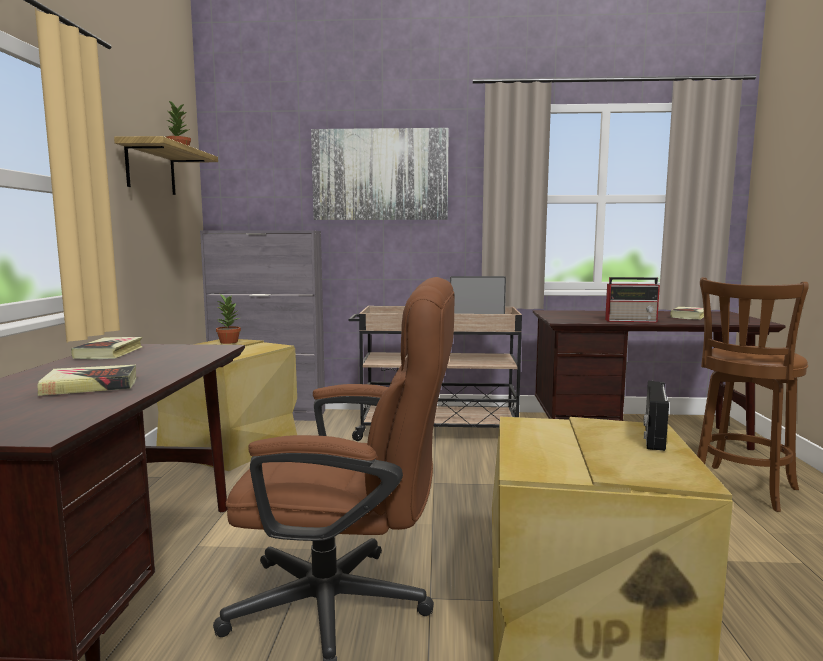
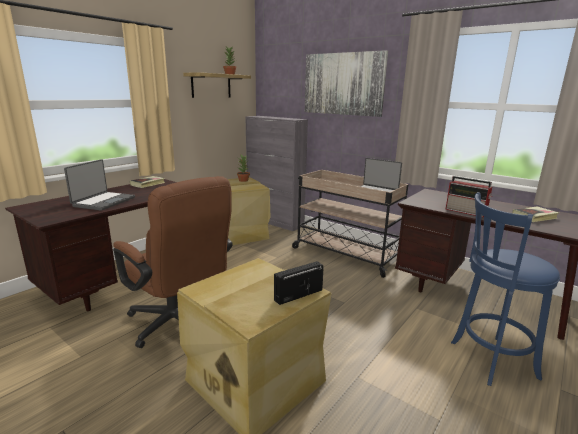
camera: 35 degrees right, 10 degrees up
book [37,365,137,396] -> laptop [64,159,135,211]
brown stool [697,277,809,512] -> blue stool [451,192,560,386]

